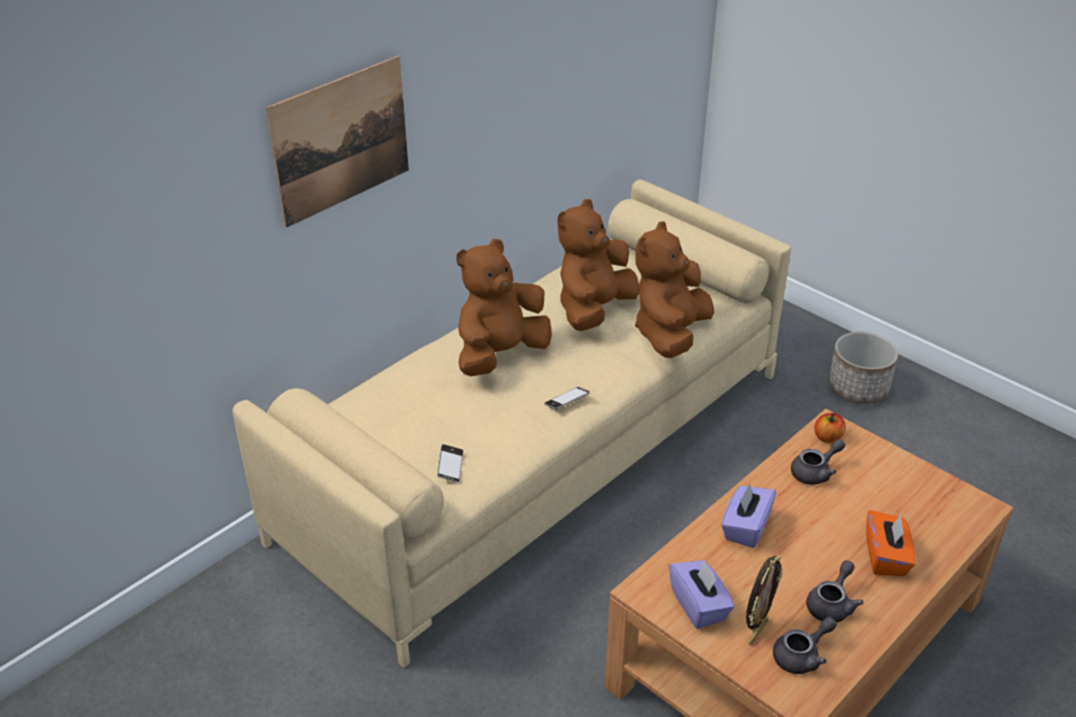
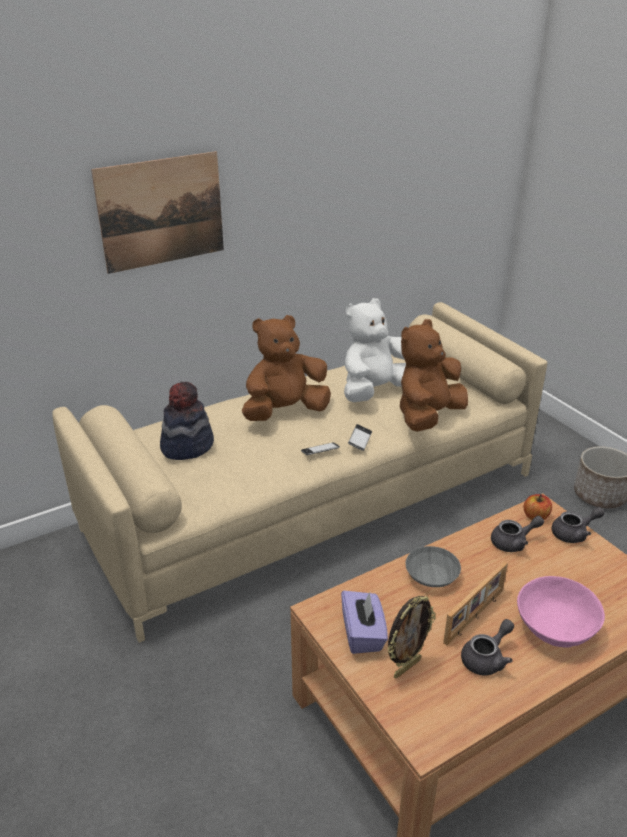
camera: 15 degrees right, 5 degrees down
phone [437,444,463,482] -> phone moved to [348,424,372,451]
brown plush toy [557,199,639,331] -> white plush toy [344,298,406,402]
purple tissue box [721,484,776,548] -> grey bowl [405,546,461,587]
grey teapot [773,617,837,674] -> grey teapot moved to [552,507,605,543]
orange tissue box [866,510,916,576] -> pink bowl [517,576,605,648]
none -> hat [160,382,214,460]
none -> picture frame [443,561,508,645]

